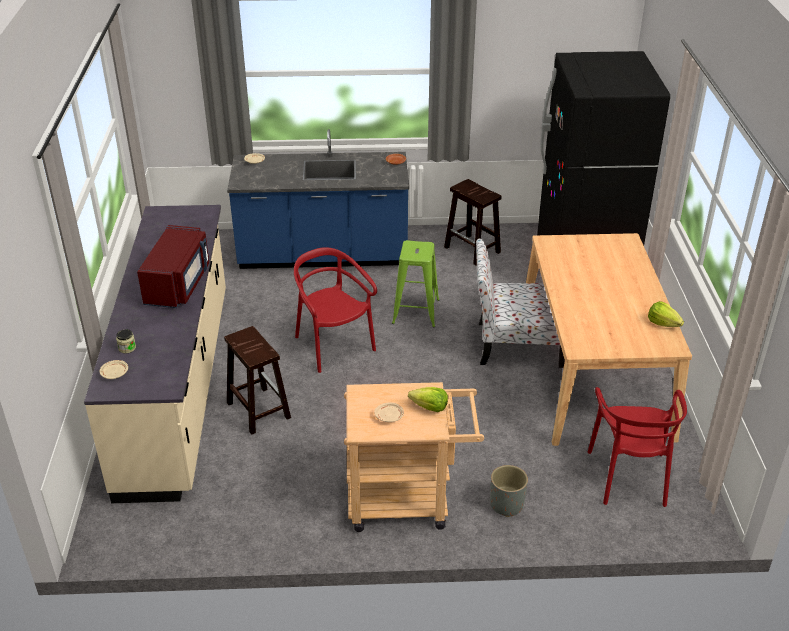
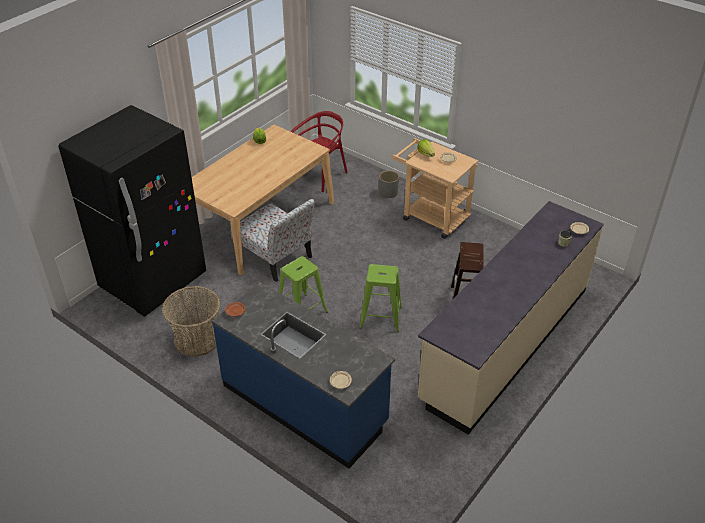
camera: 140 degrees left, 5 degrees up
red microwave [137,225,209,308] -> none
red chair [294,247,377,373] -> green stool [359,264,402,332]
brown stool [444,179,502,266] -> basket [162,286,221,357]

